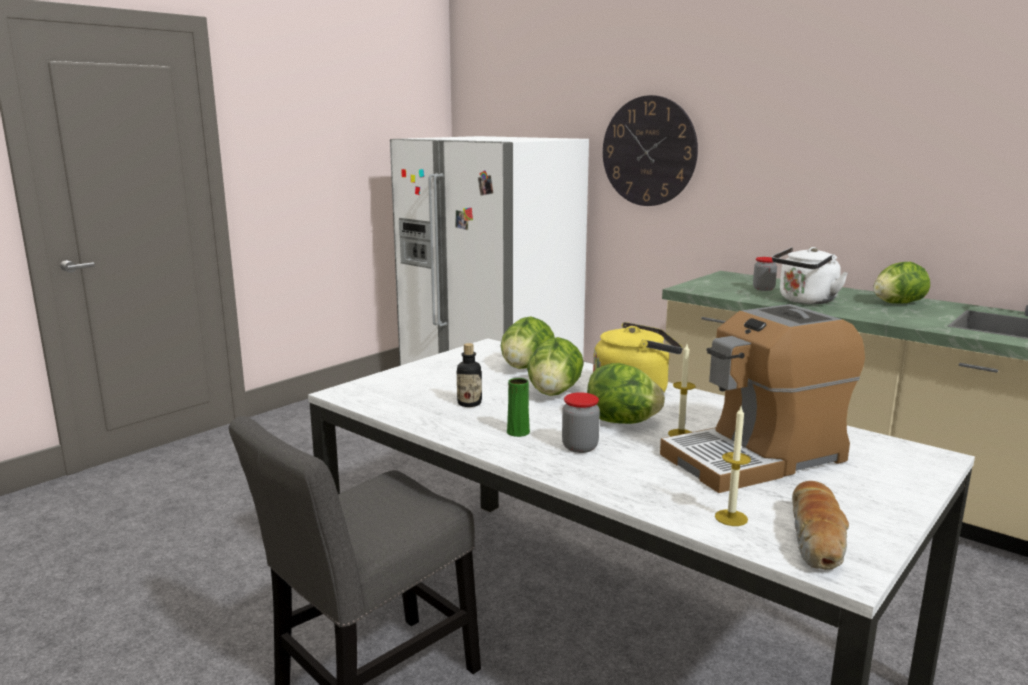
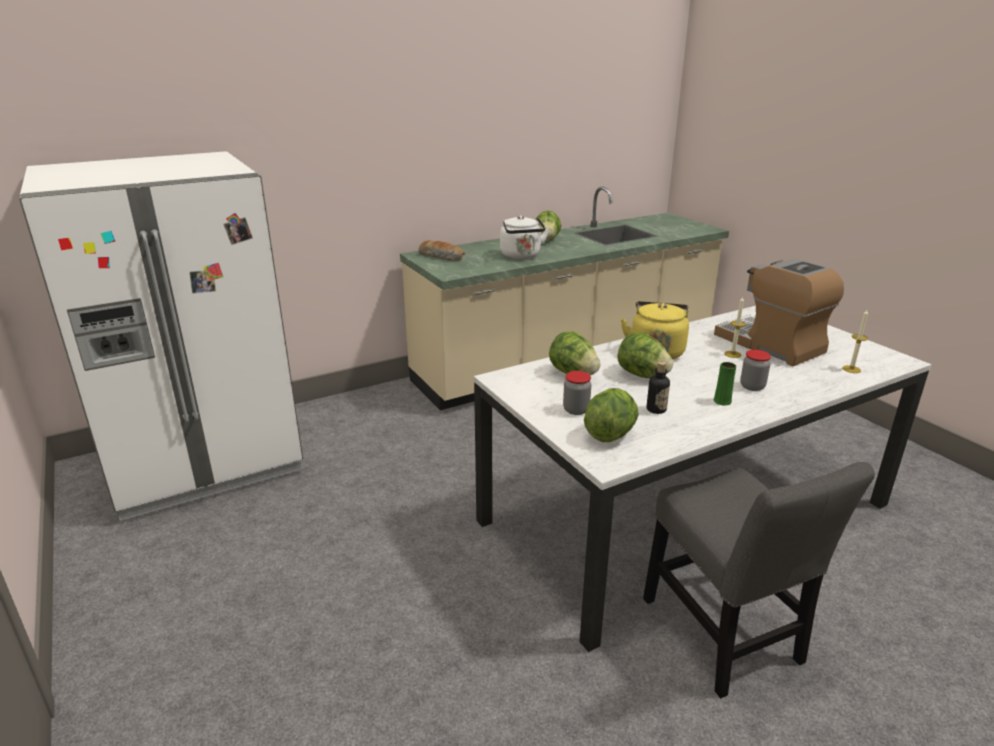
camera: 70 degrees left, 10 degrees up
lettuce [587,363,665,424] -> lettuce moved to [584,388,639,442]
wall clock [603,95,698,206] -> none
coffee machine [660,304,865,493] -> coffee machine turned 150 degrees clockwise [714,259,844,366]
jar [753,257,777,291] -> jar moved to [563,371,591,415]
bread [792,481,849,570] -> bread moved to [418,240,465,261]

